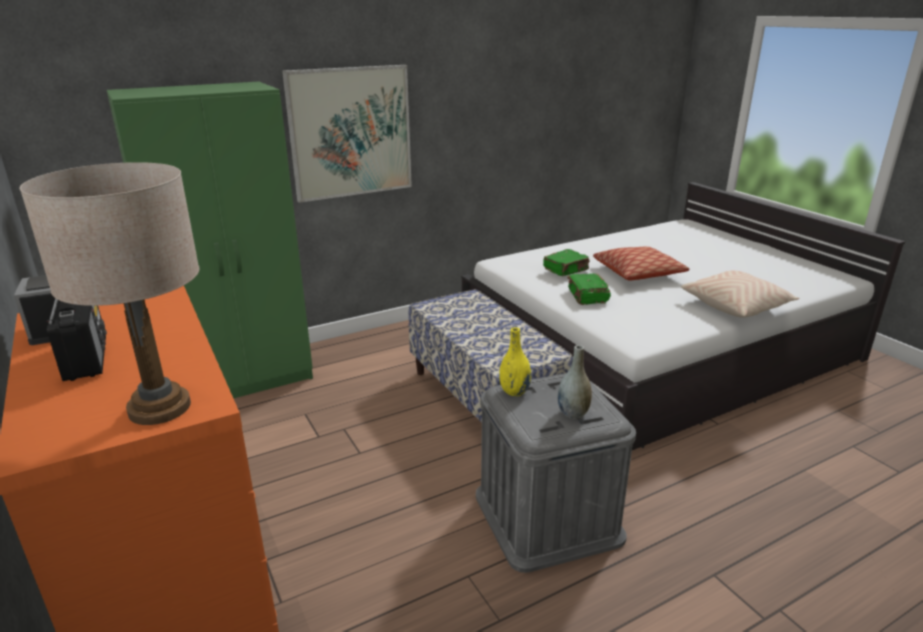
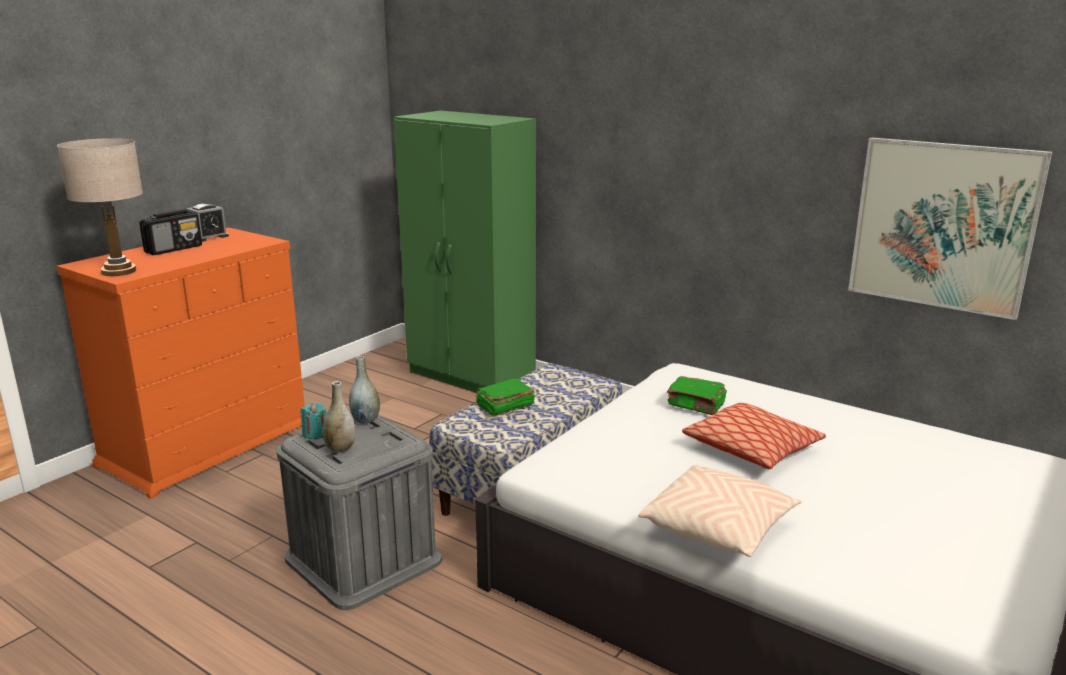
camera: 65 degrees right, 5 degrees down
picture [282,65,412,203] -> picture moved to [848,137,1052,320]
yellow vase [499,327,531,396] -> grey vase [349,356,380,424]
green book [567,273,611,305] -> green book moved to [476,379,535,417]
none -> turquoise candle [301,403,327,439]

